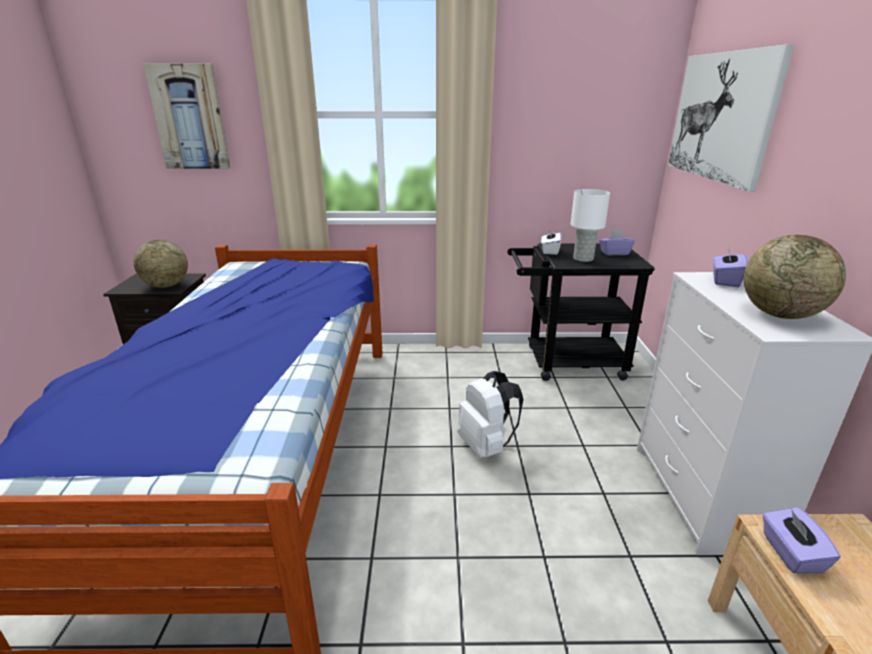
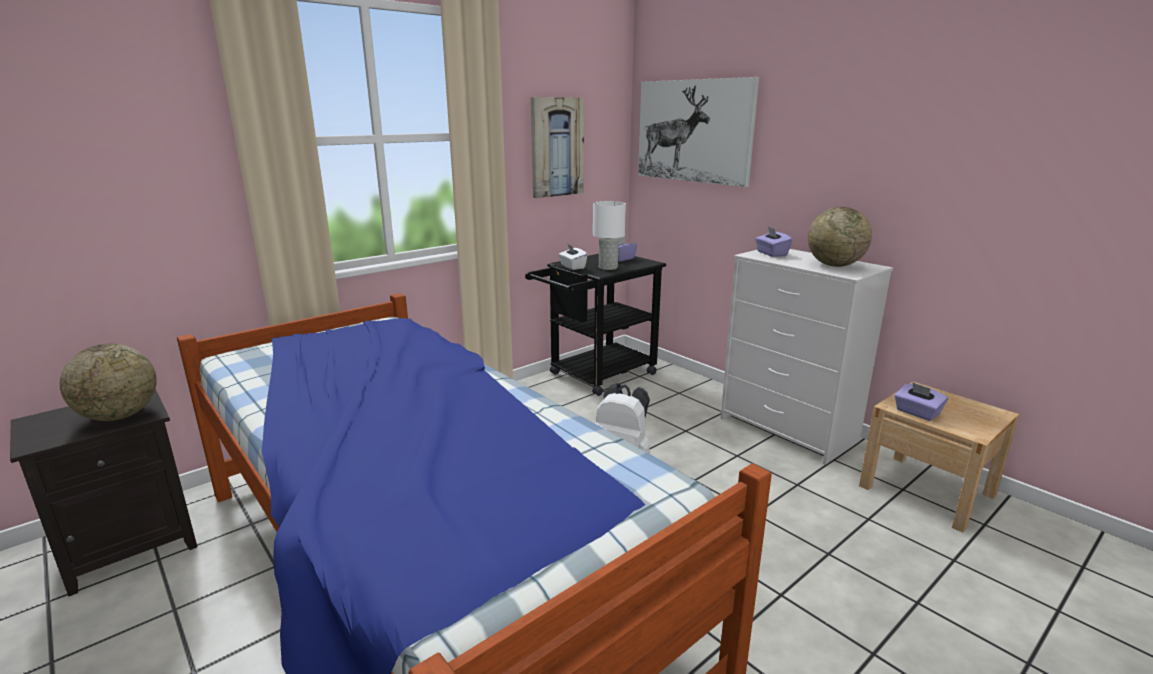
camera: 40 degrees left, 5 degrees down
picture [143,64,230,169] -> picture moved to [531,97,584,198]

